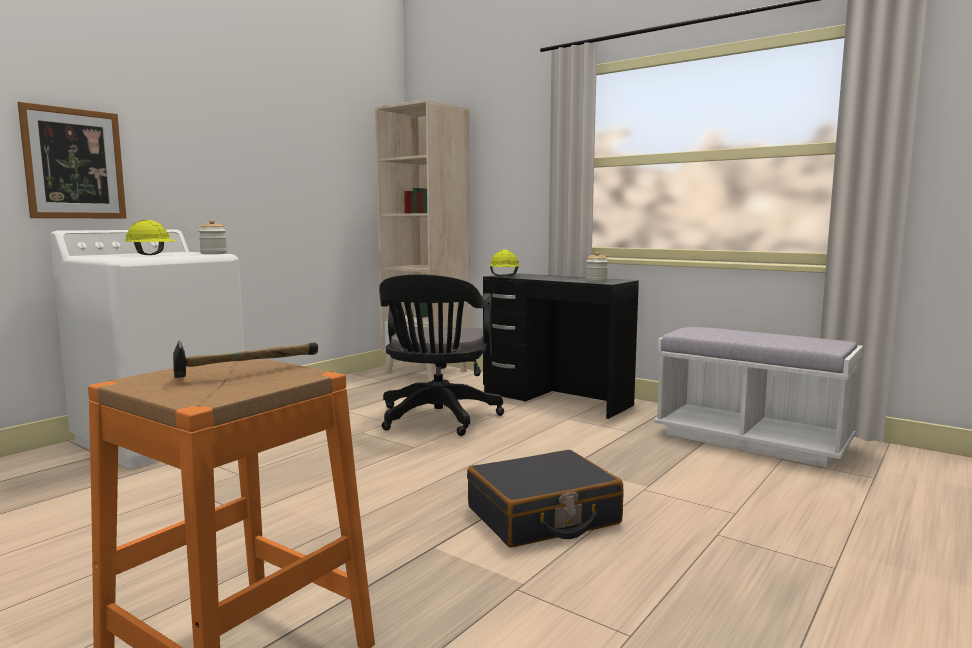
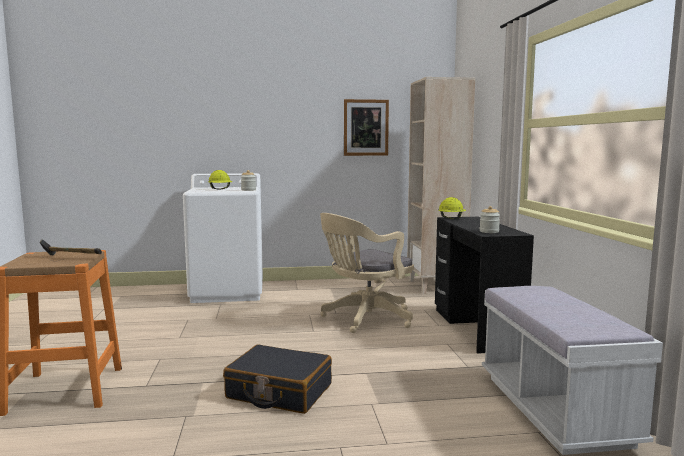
camera: 45 degrees right, 0 degrees up
picture [18,102,126,218] -> picture moved to [344,99,389,156]
black office chair [379,274,504,436] -> beige office chair [320,213,414,333]

